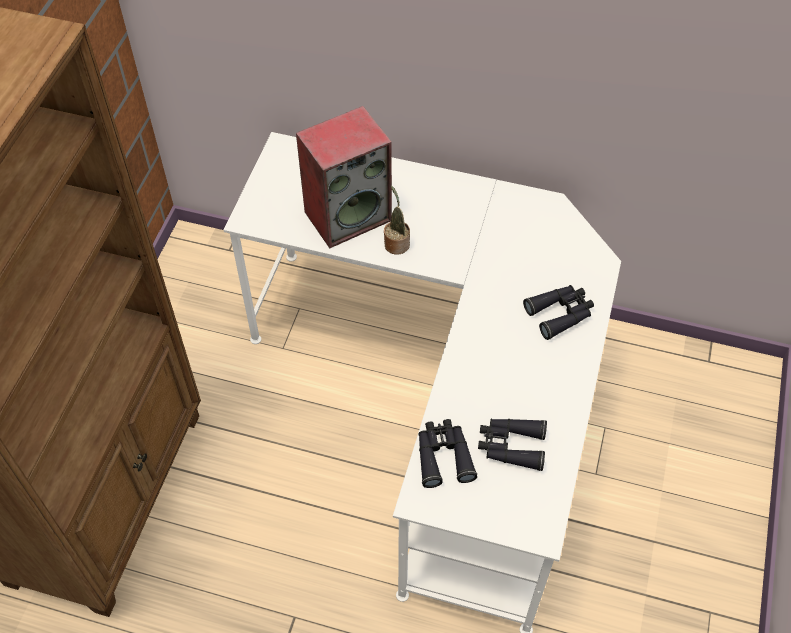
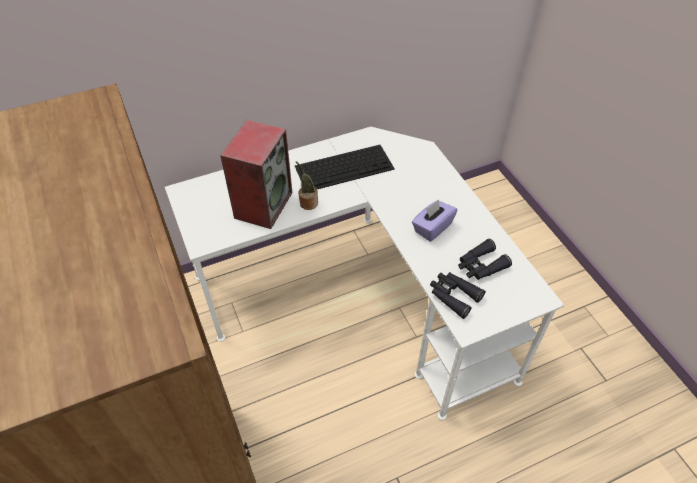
camera: 40 degrees left, 5 degrees down
black binoculars [523,285,594,340] -> none
none -> keyboard [295,145,395,189]
none -> purple tissue box [412,200,457,242]

